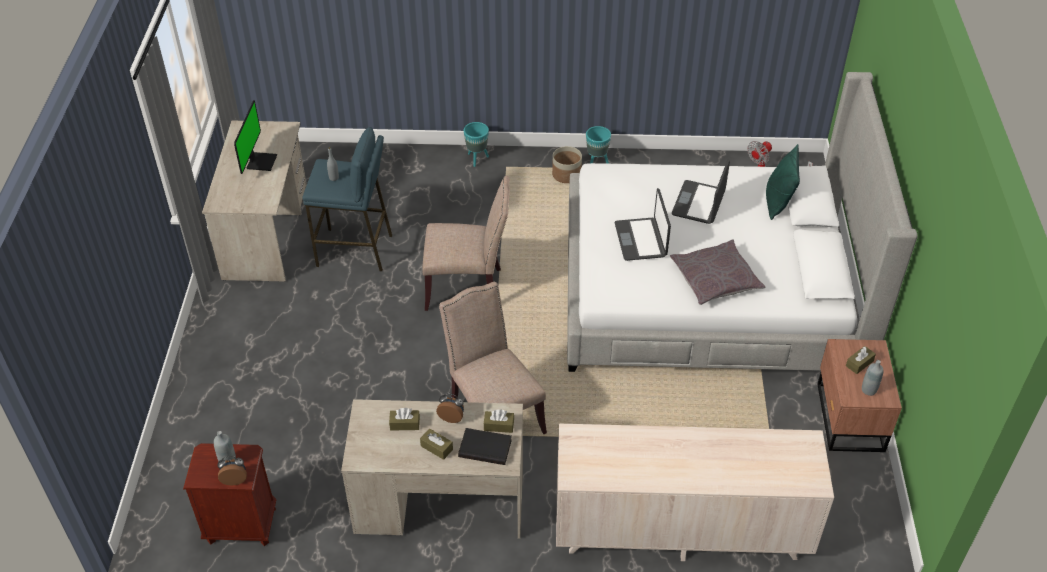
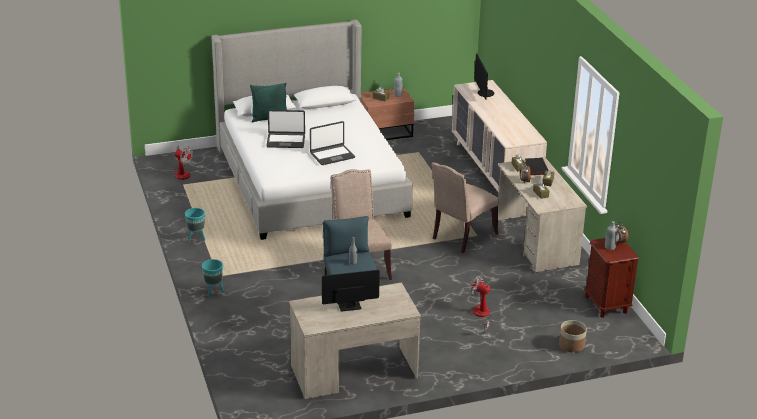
camera: 110 degrees left, 15 degrees down
planter [552,146,582,183] -> planter moved to [559,320,587,353]
grey pillow [670,239,765,305] -> none
none -> fan [470,275,493,333]
none -> monitor [474,54,494,99]

